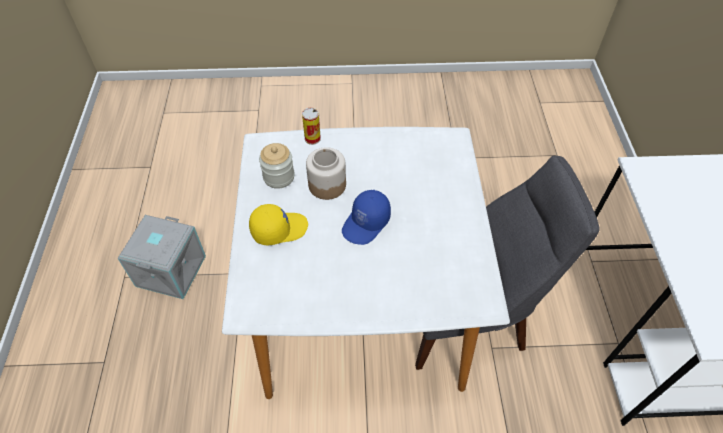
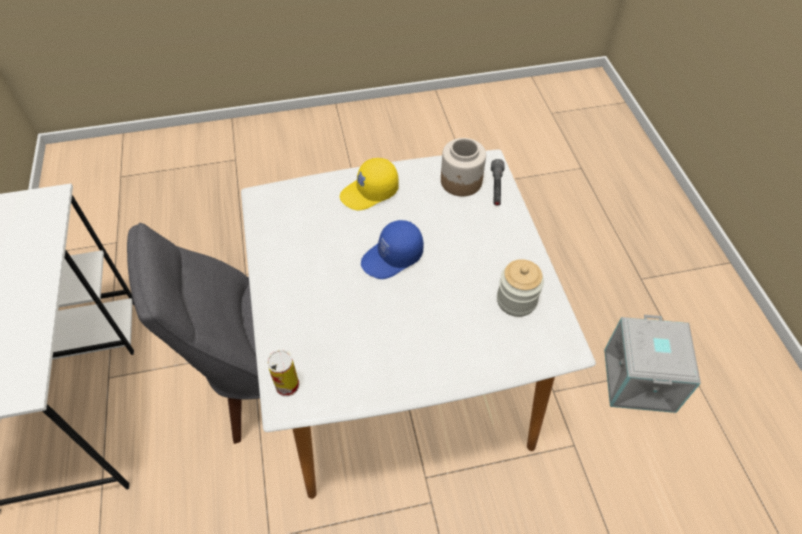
camera: 170 degrees right, 0 degrees up
yellow cap [249,204,308,245] -> yellow cap moved to [340,158,399,211]
can [302,108,321,145] -> can moved to [267,350,299,396]
jar [306,147,346,200] -> jar moved to [441,138,486,196]
blue cap [342,190,391,245] -> blue cap turned 150 degrees counterclockwise [361,220,424,279]
none -> grey flashlight [491,159,505,206]

